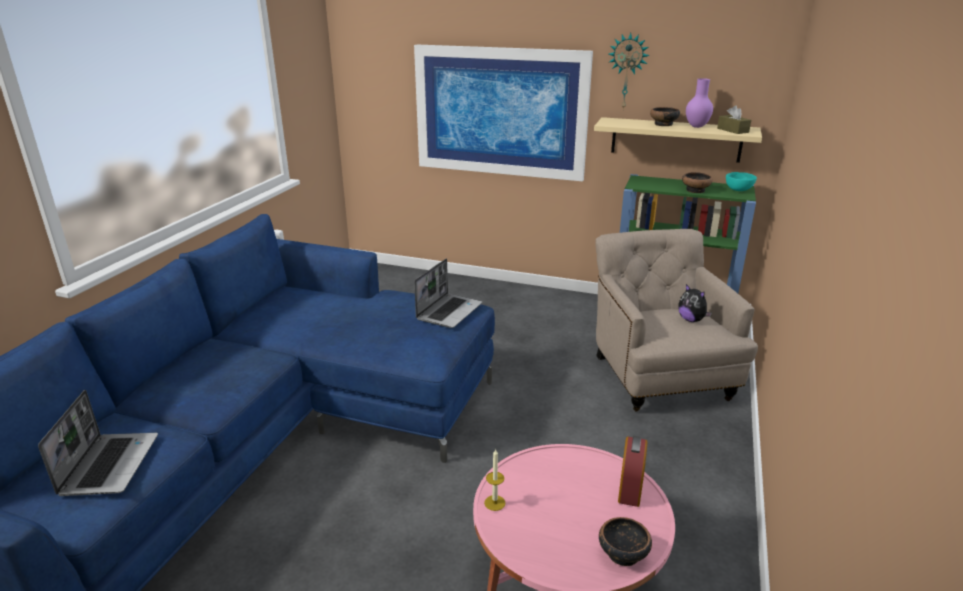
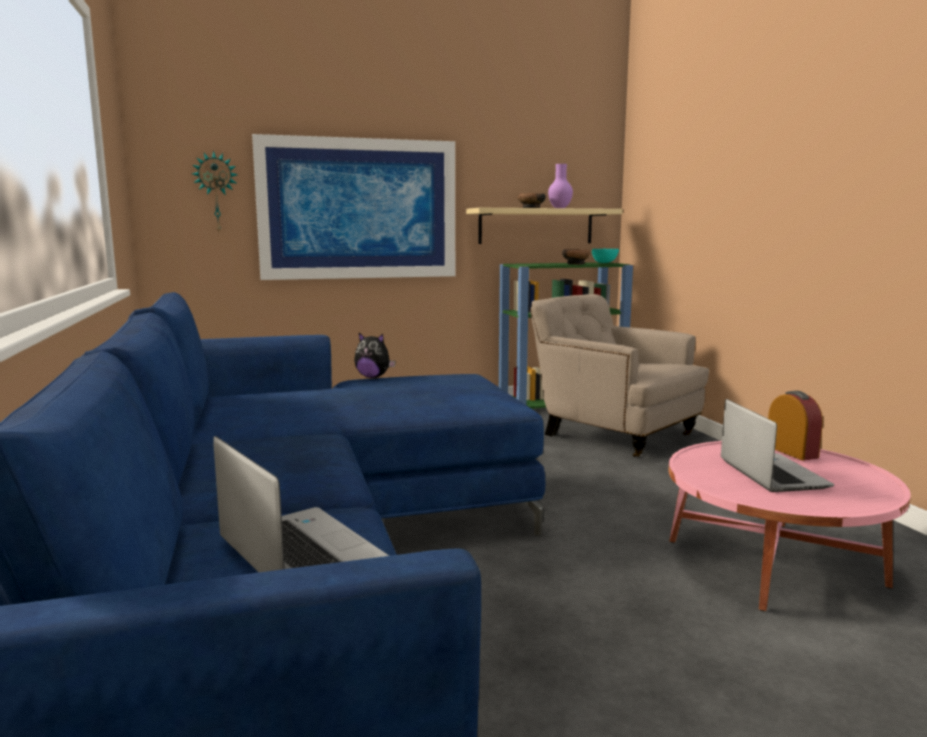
camera: 35 degrees left, 15 degrees down
laptop [414,259,482,328] -> laptop moved to [721,399,834,492]
candle [484,449,505,511] -> none
bowl [599,517,652,566] -> none
wall clock [609,33,650,109] -> wall clock moved to [192,151,238,232]
plush toy [678,284,712,322] -> plush toy moved to [354,333,396,378]
brown tissue box [717,106,751,134] -> none

